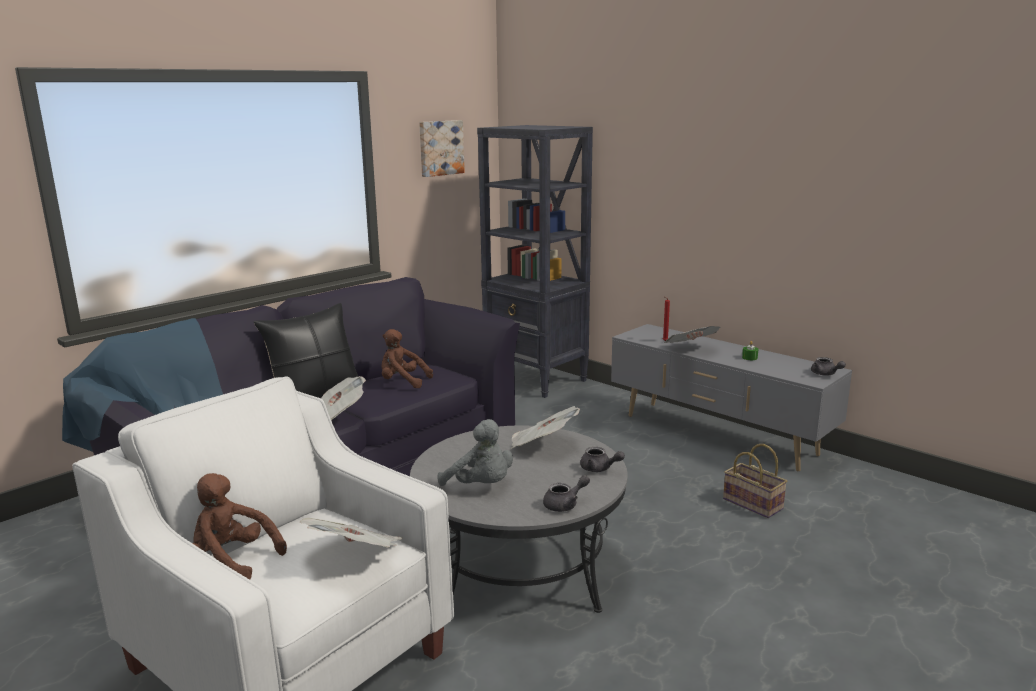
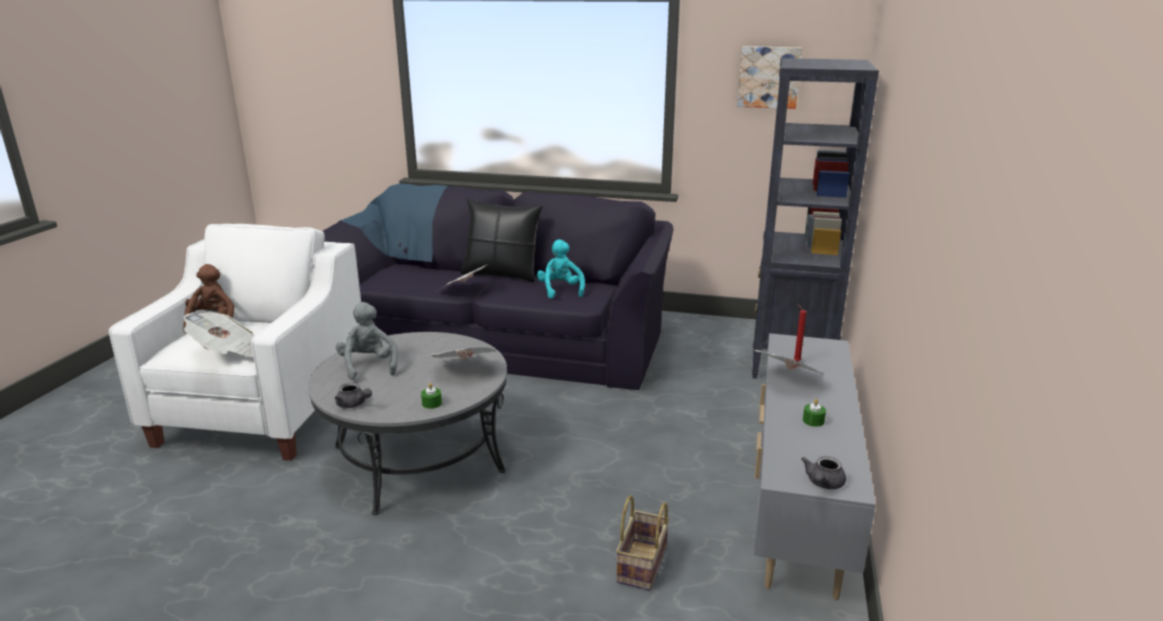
camera: 60 degrees right, 5 degrees up
brown plush toy [382,329,433,388] -> turquoise plush toy [537,240,585,299]
grey plush toy [437,419,513,486] -> grey plush toy turned 150 degrees clockwise [336,302,398,380]
grey teapot [580,447,625,472] -> green candle [421,383,442,409]

